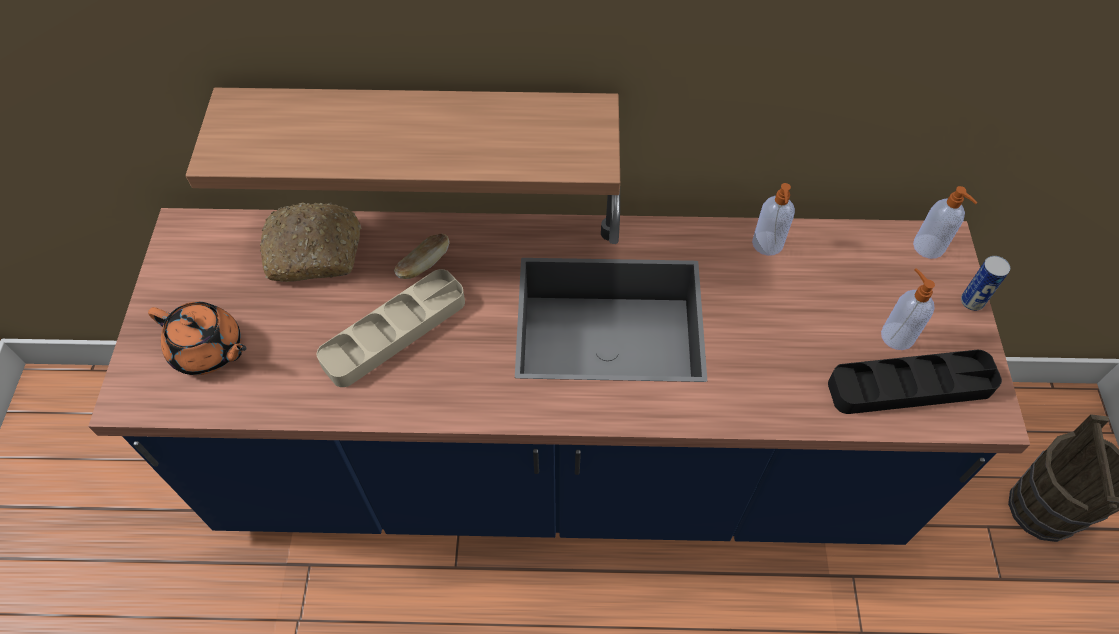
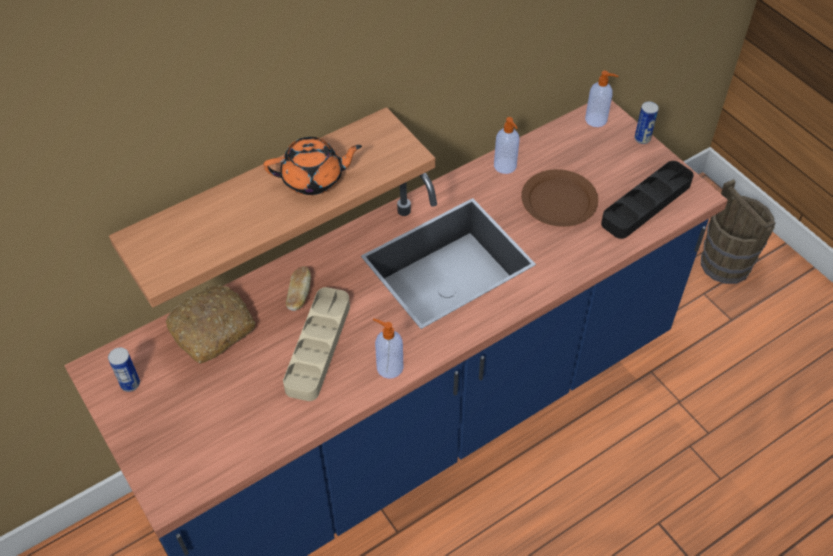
camera: 35 degrees left, 5 degrees down
orange teapot [148,302,247,375] -> orange teapot moved to [264,137,362,195]
soap dispenser [881,268,935,350] -> soap dispenser moved to [373,319,403,379]
none -> can [108,348,140,392]
none -> brown plate [521,169,598,227]

